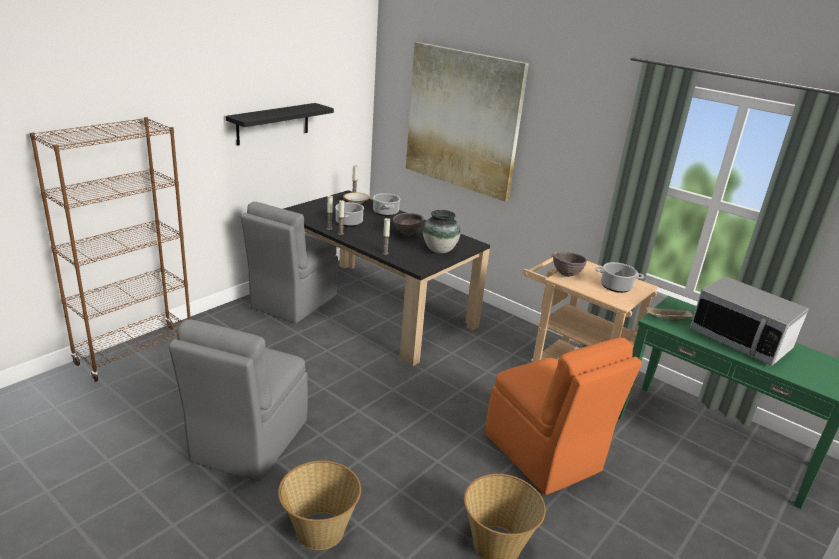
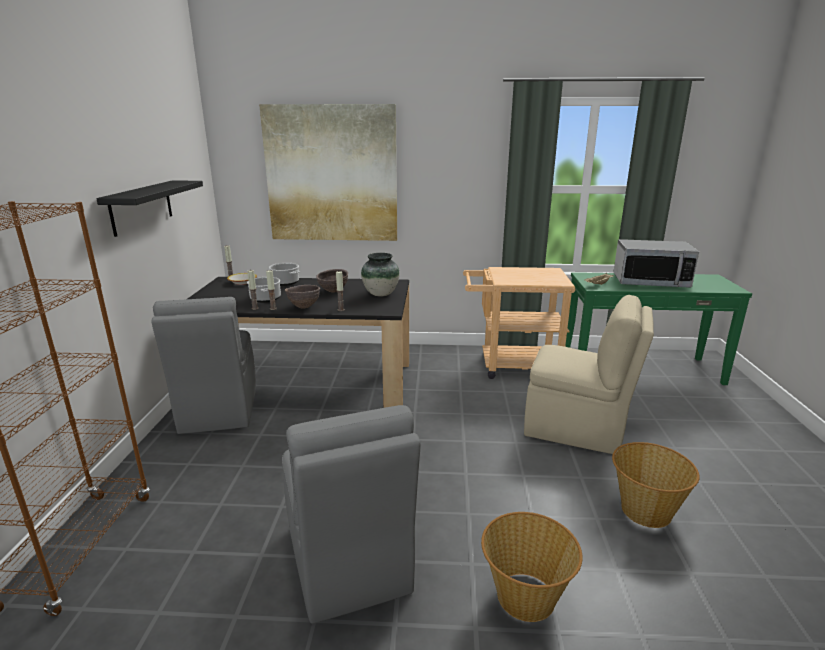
camera: 35 degrees left, 5 degrees down
orange chair [486,338,642,495] -> beige chair [524,295,654,454]
brown bowl [553,252,587,277] -> brown bowl moved to [285,285,320,309]
cooking pot [595,262,644,293] -> none

